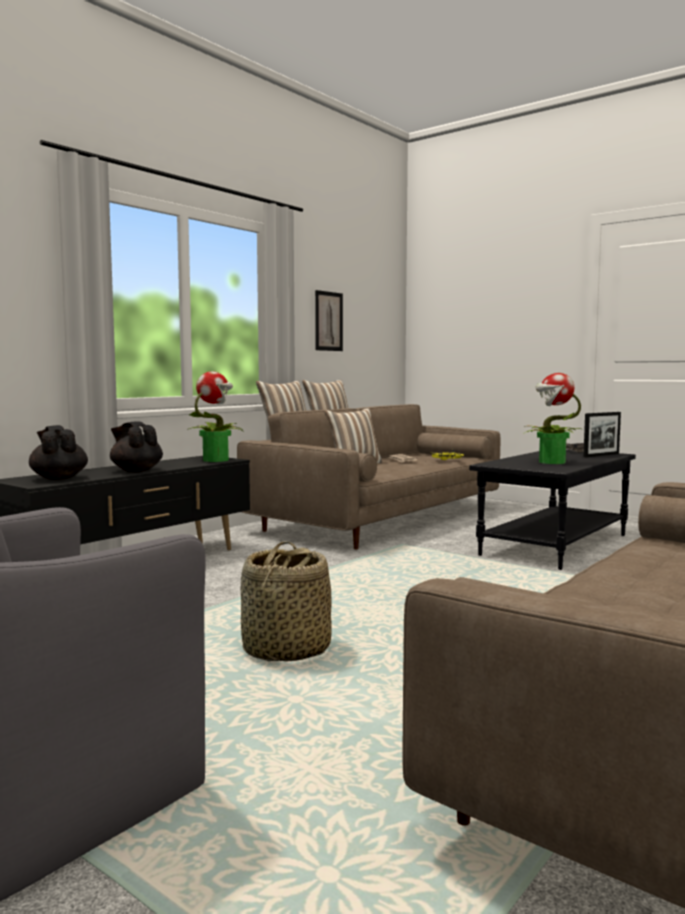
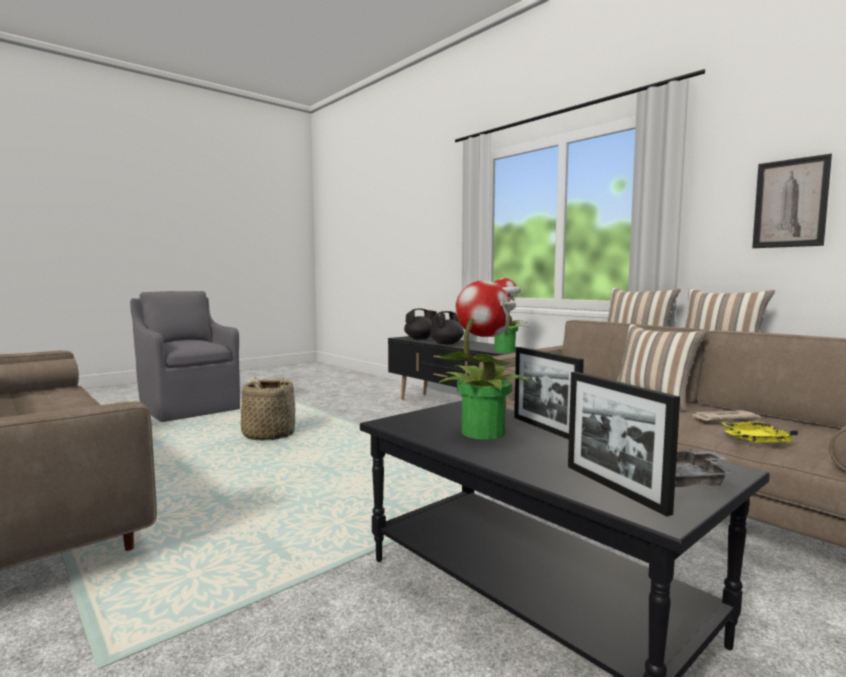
camera: 100 degrees right, 0 degrees up
none -> picture frame [514,347,584,440]

